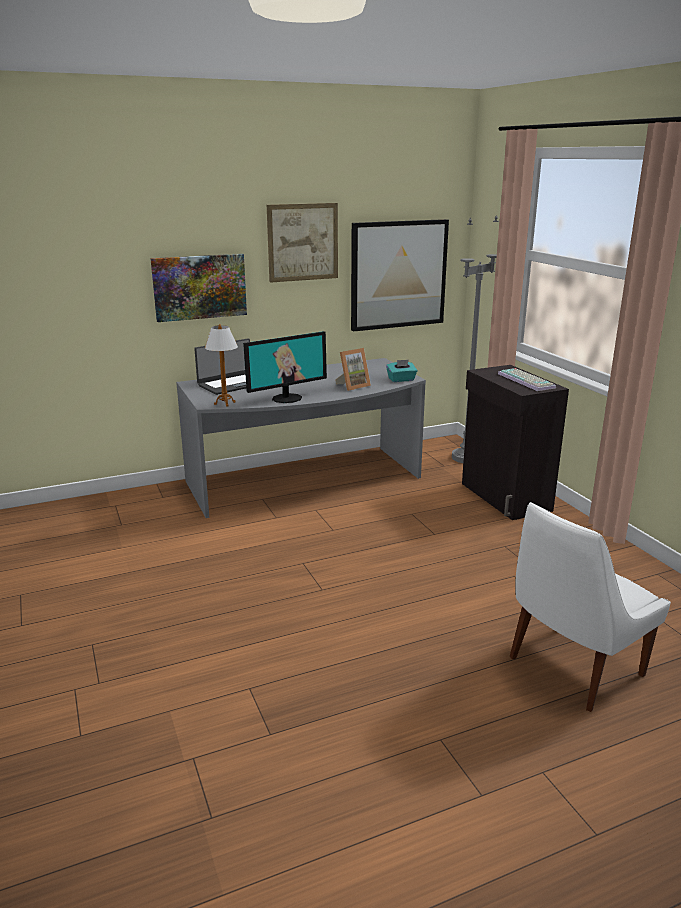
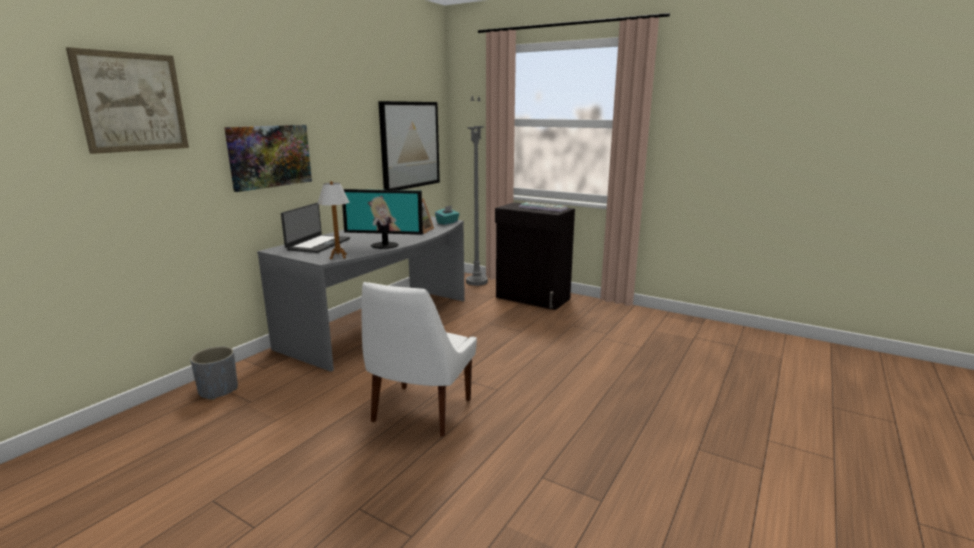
camera: 35 degrees left, 5 degrees down
monitor [243,331,327,403] -> monitor turned 75 degrees clockwise [342,189,423,249]
picture [267,203,338,283] -> picture moved to [66,47,189,154]
white chair [510,502,671,712] -> white chair moved to [361,282,477,437]
none -> grey planter [190,347,238,400]

